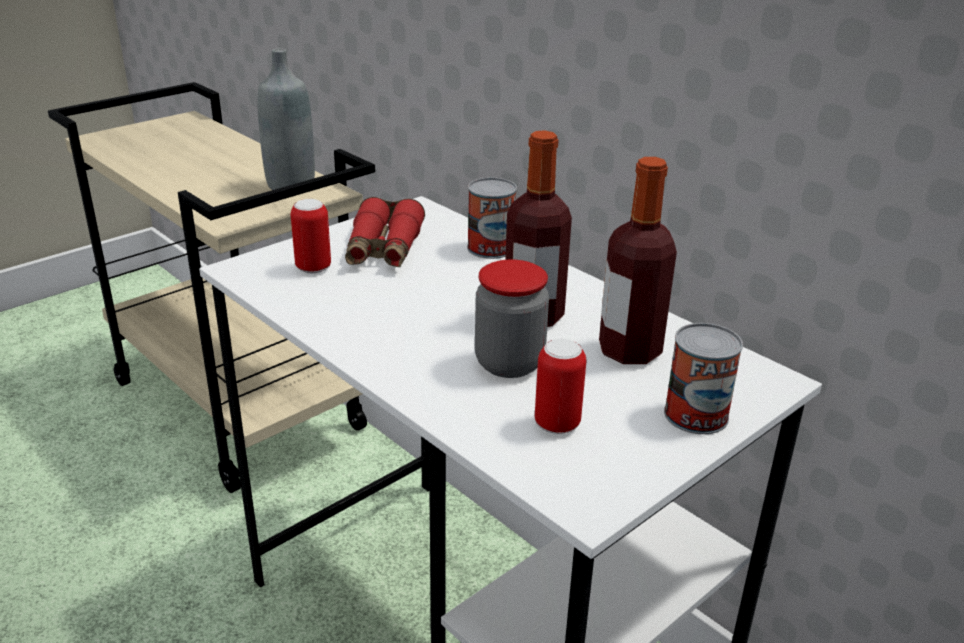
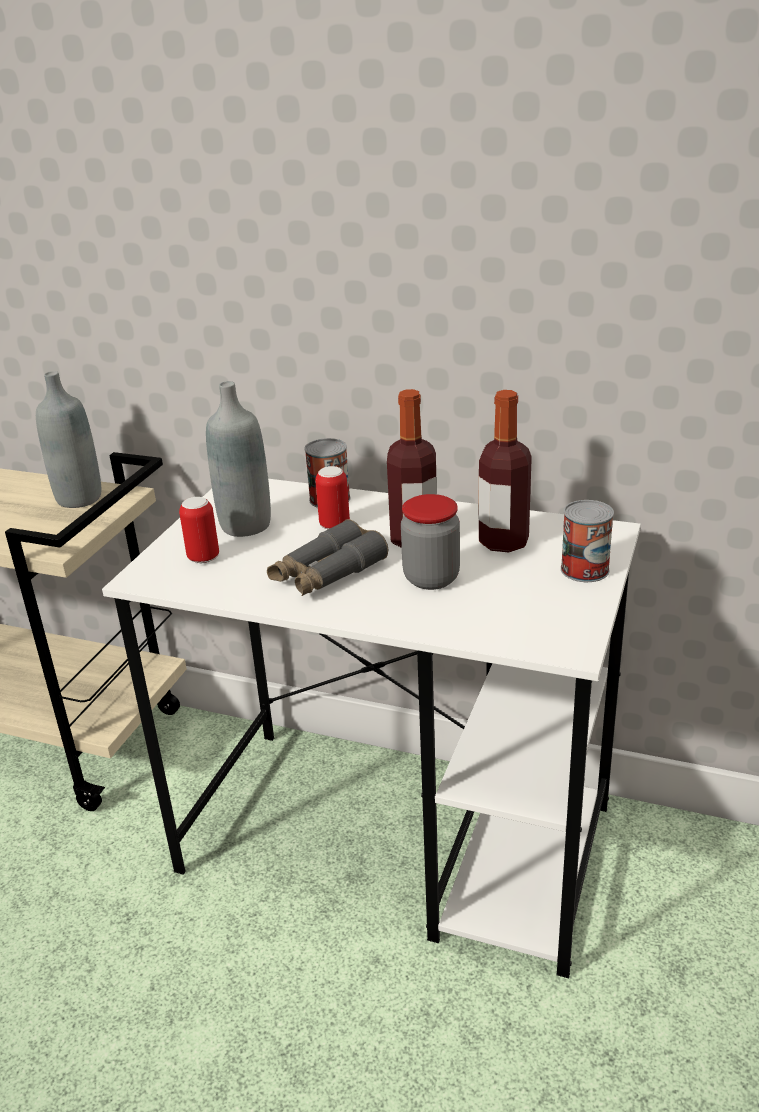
camera: 25 degrees left, 0 degrees up
red binoculars [345,197,425,267] -> grey bottle [206,381,271,537]
can [535,339,586,434] -> can moved to [315,466,350,530]
none -> grey binoculars [267,519,388,596]

